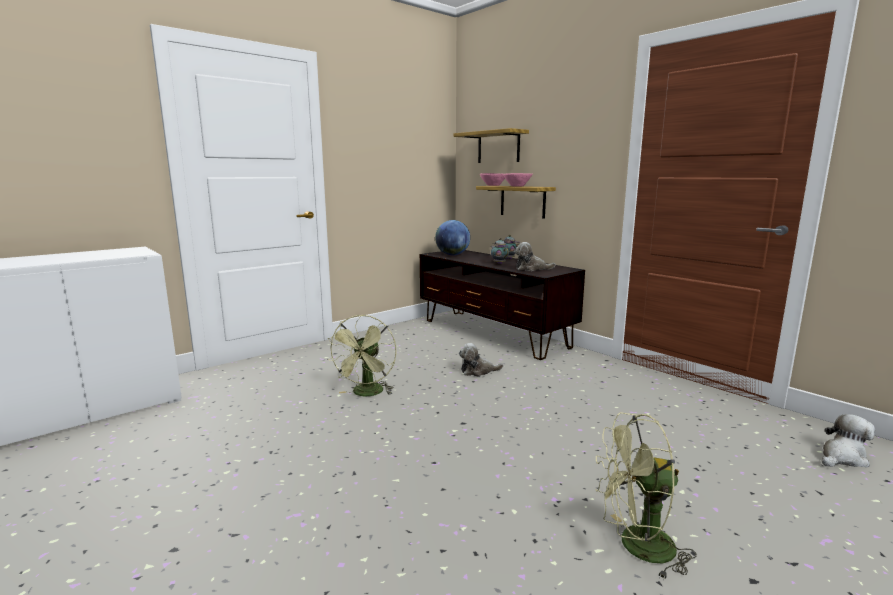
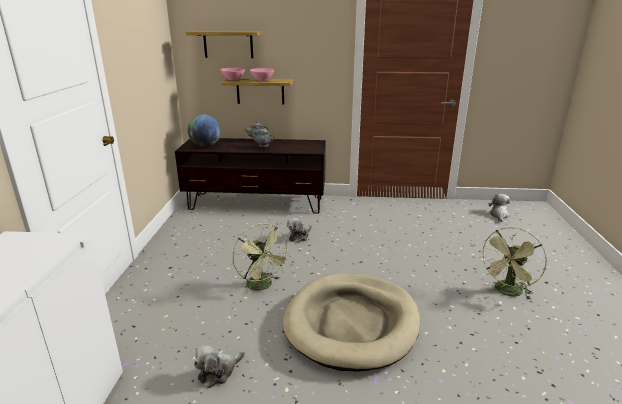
camera: 45 degrees left, 10 degrees up
plush toy [514,242,556,271] -> plush toy moved to [194,345,245,388]
none -> beige dog bed [283,273,420,372]

